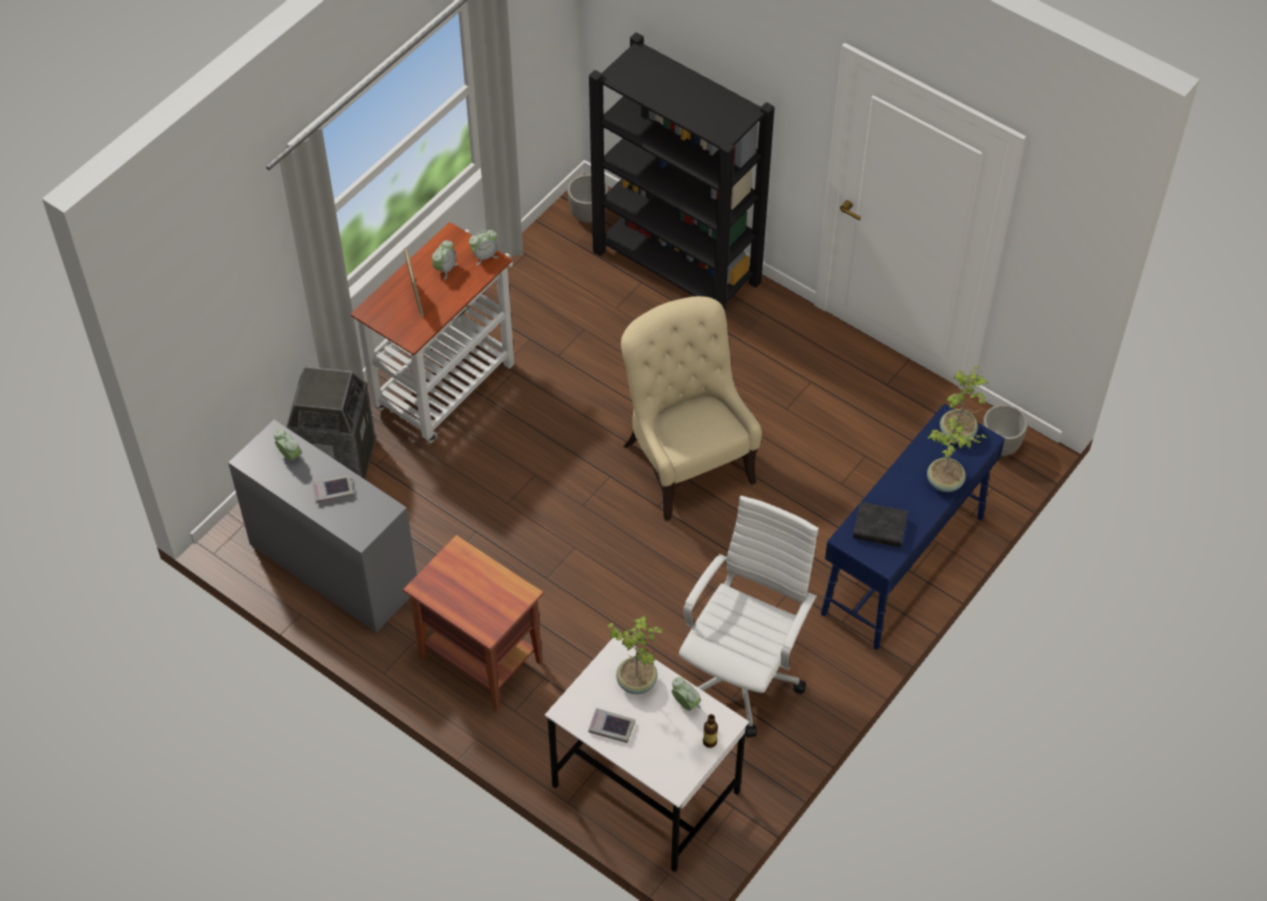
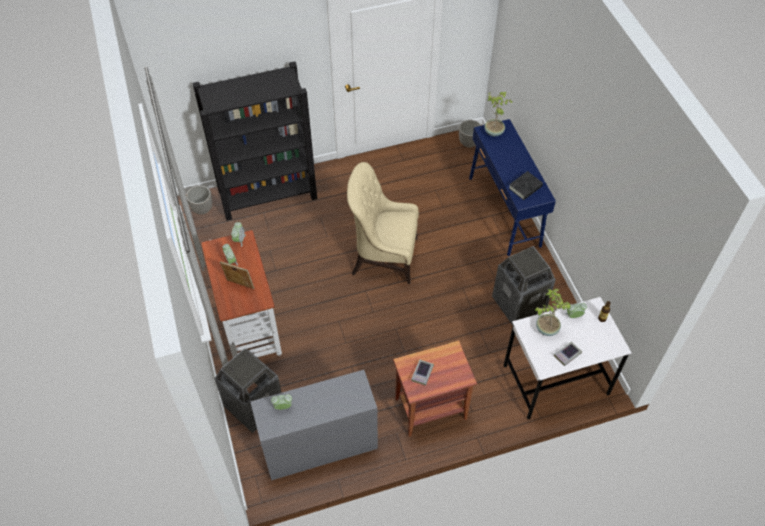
camera: 55 degrees left, 0 degrees up
book [312,475,354,503] -> book moved to [411,359,434,385]
white office chair [679,495,819,737] -> trash can [492,246,556,325]
potted plant [927,416,987,492] -> none

